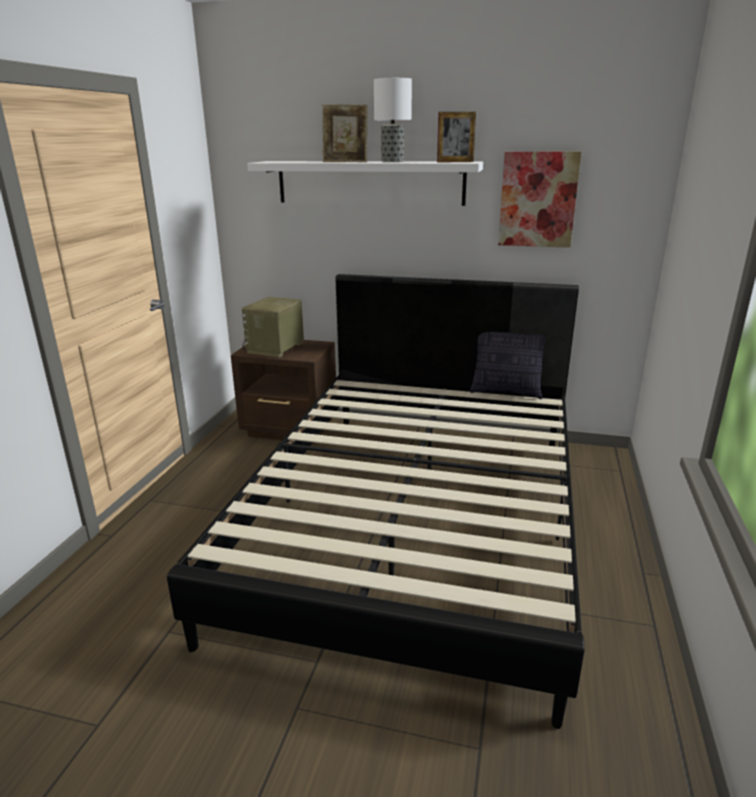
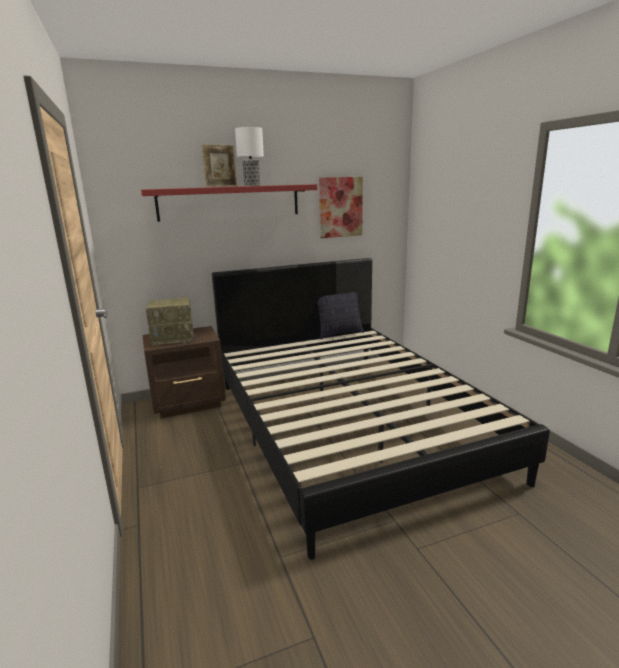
camera: 35 degrees left, 5 degrees down
radio [242,297,304,358] -> radio turned 90 degrees counterclockwise [146,297,195,346]
white shelf [247,161,483,206] -> red shelf [141,184,317,222]
picture frame [437,112,476,163] -> none

